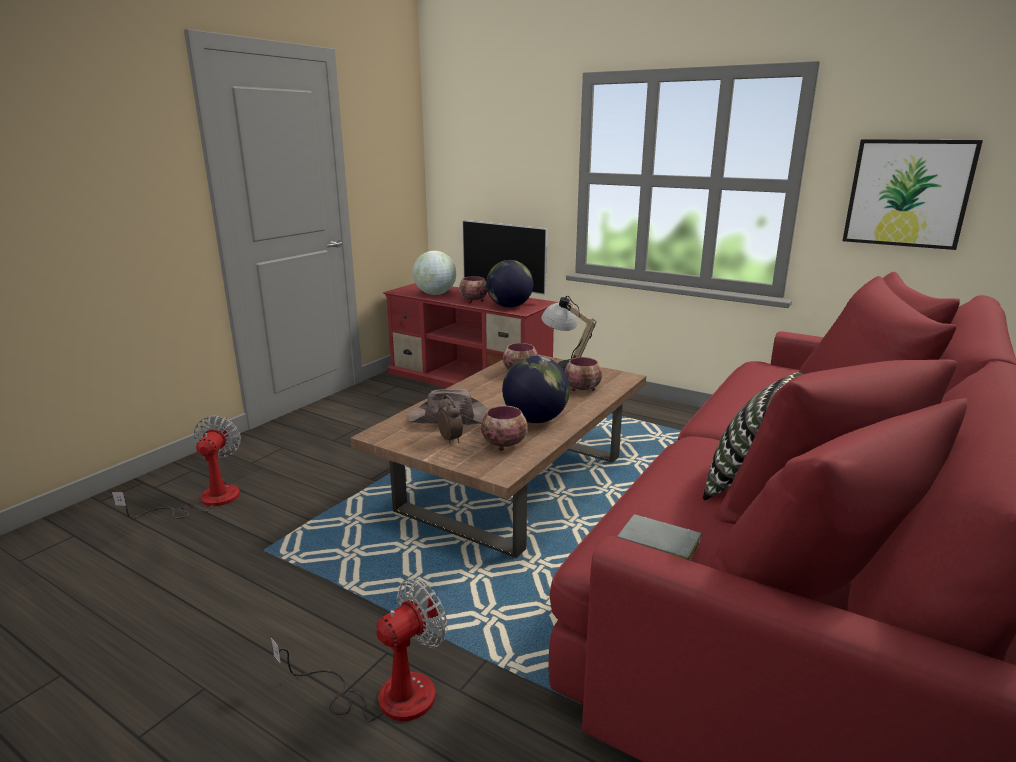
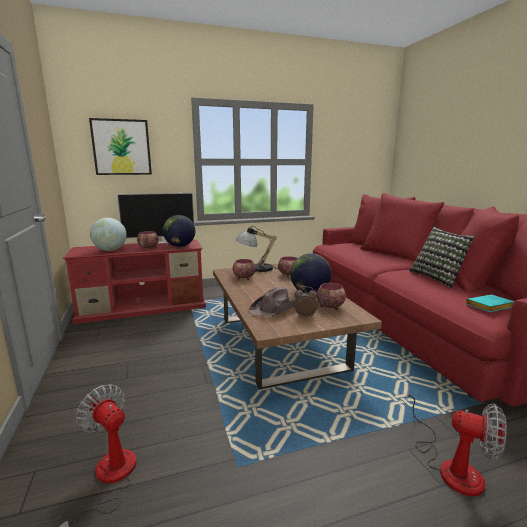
camera: 50 degrees left, 5 degrees down
fan [271,578,448,722] -> fan turned 120 degrees clockwise [407,390,507,496]
grey book [617,514,701,561] -> turquoise book [466,295,515,312]
picture [843,139,983,250] -> picture moved to [89,118,152,175]

